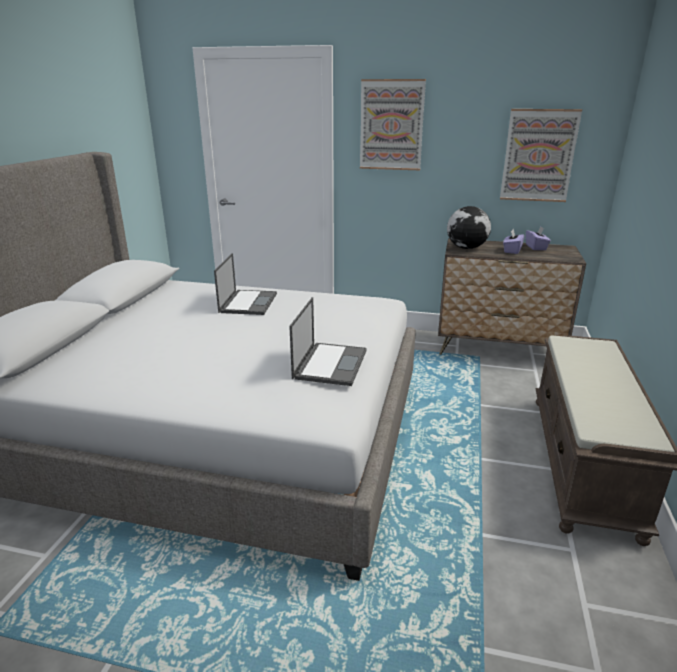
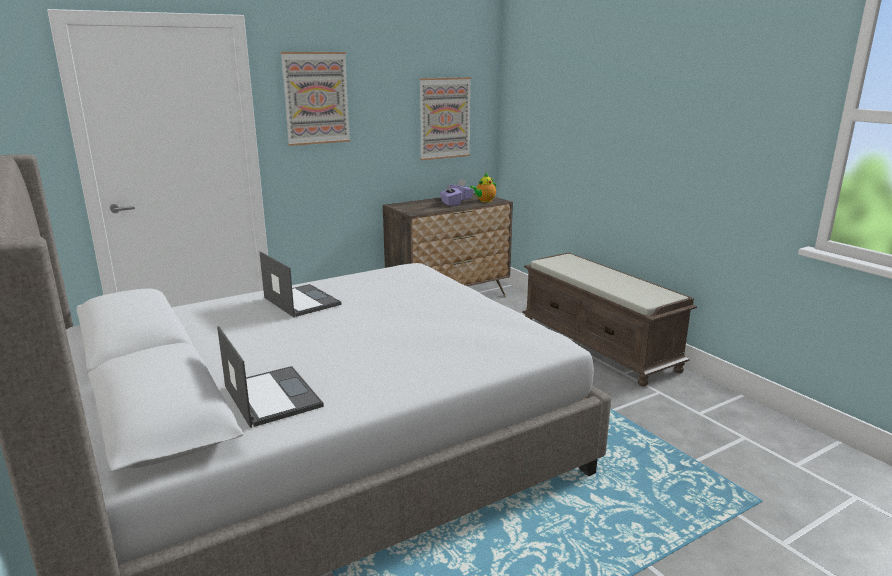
camera: 45 degrees left, 5 degrees down
laptop [289,297,367,386] -> laptop moved to [217,326,324,428]
globe [447,206,491,249] -> none
none -> teapot [470,173,496,202]

